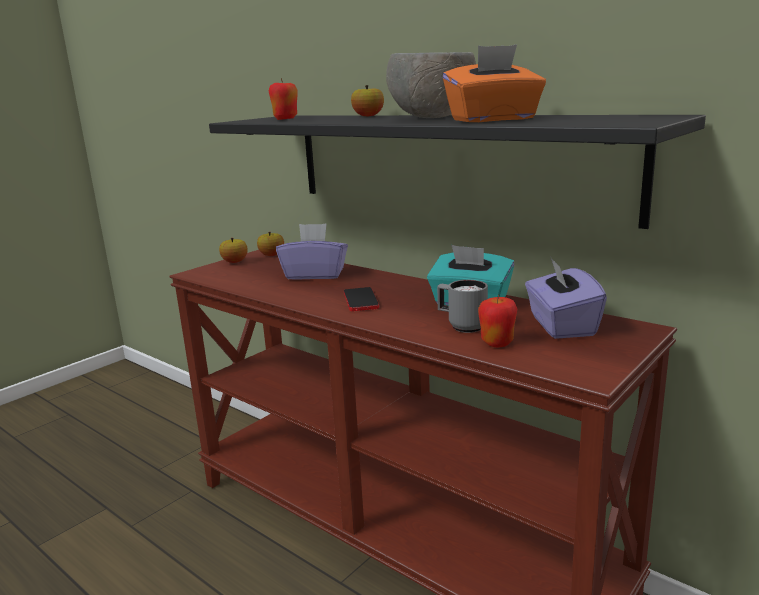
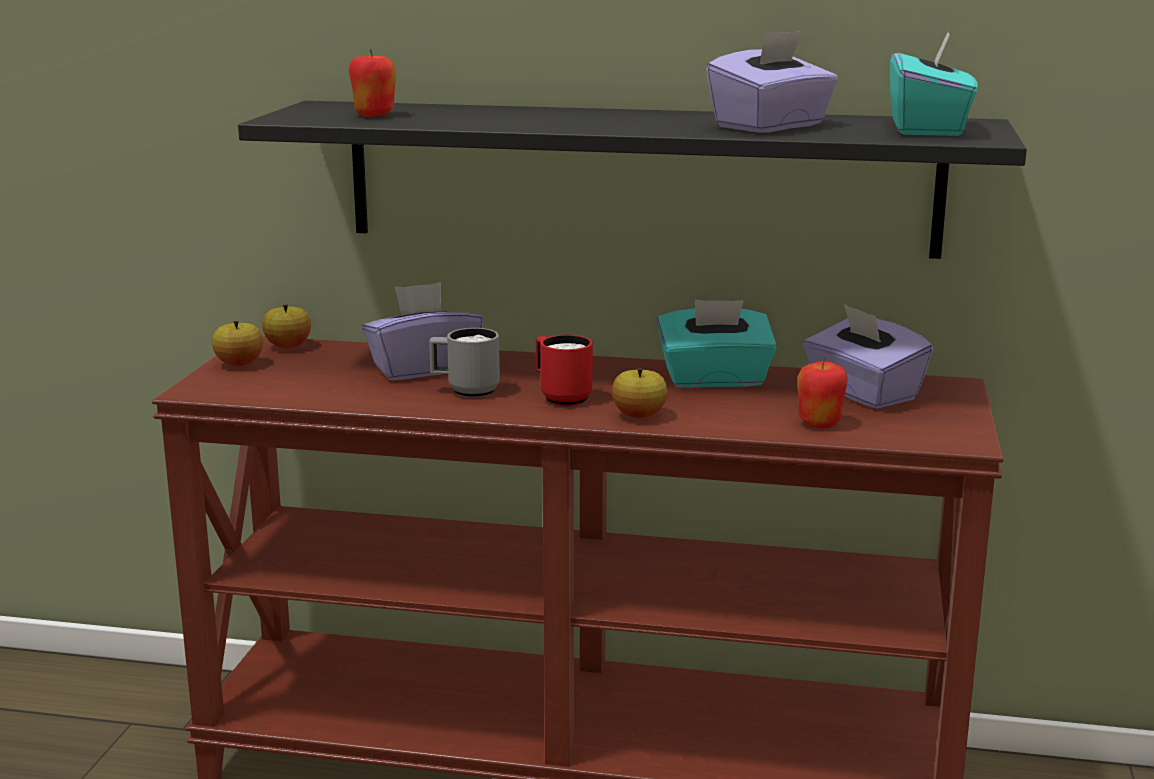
camera: 30 degrees left, 0 degrees up
phone [344,287,379,311] -> red mug [536,335,593,406]
apple [351,85,384,117] -> apple moved to [612,368,667,418]
grey bowl [386,52,476,118] -> none
grey mug [437,280,488,333] -> grey mug moved to [429,328,500,398]
orange tissue box [443,45,546,122] -> purple tissue box [706,30,838,133]
none -> turquoise tissue box [890,32,978,136]

